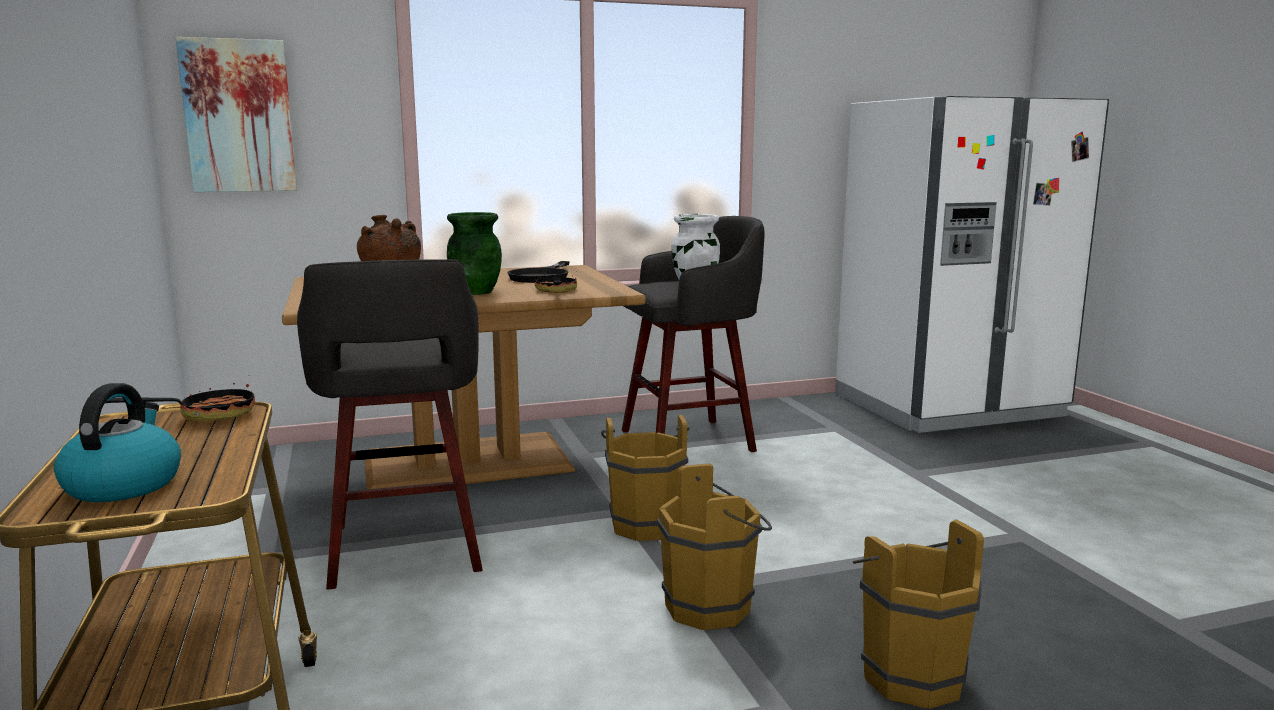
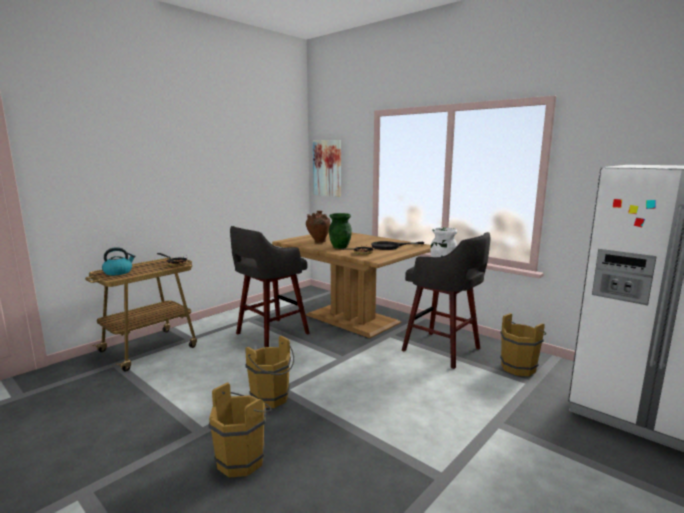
camera: 60 degrees right, 0 degrees up
brown bucket [601,415,690,541] -> brown bucket moved to [500,313,546,376]

